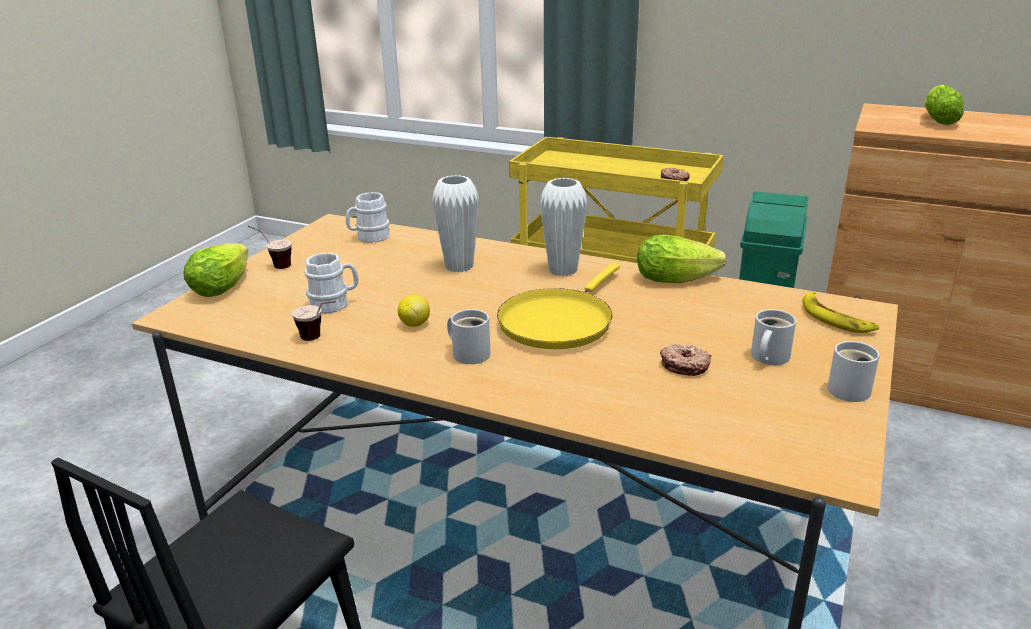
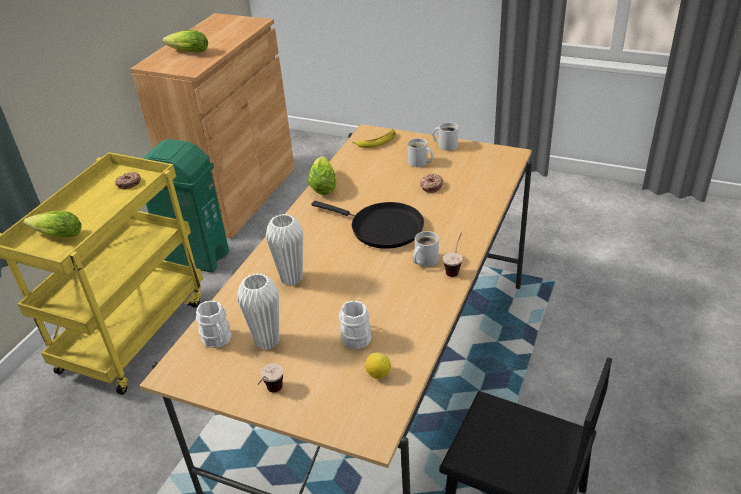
camera: 90 degrees left, 10 degrees up
lettuce [183,243,249,297] -> lettuce moved to [23,211,82,237]
cup [292,301,336,341] -> cup moved to [443,233,462,277]
lemon [398,294,430,327] -> lemon moved to [365,352,391,379]
yellow frying pan [497,263,620,349] -> black frying pan [311,201,424,249]
white vase [540,178,588,276] -> white vase moved to [237,273,279,350]

